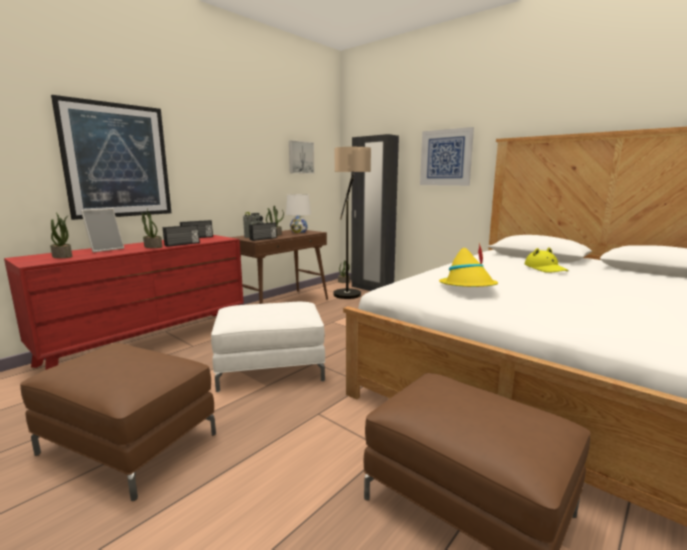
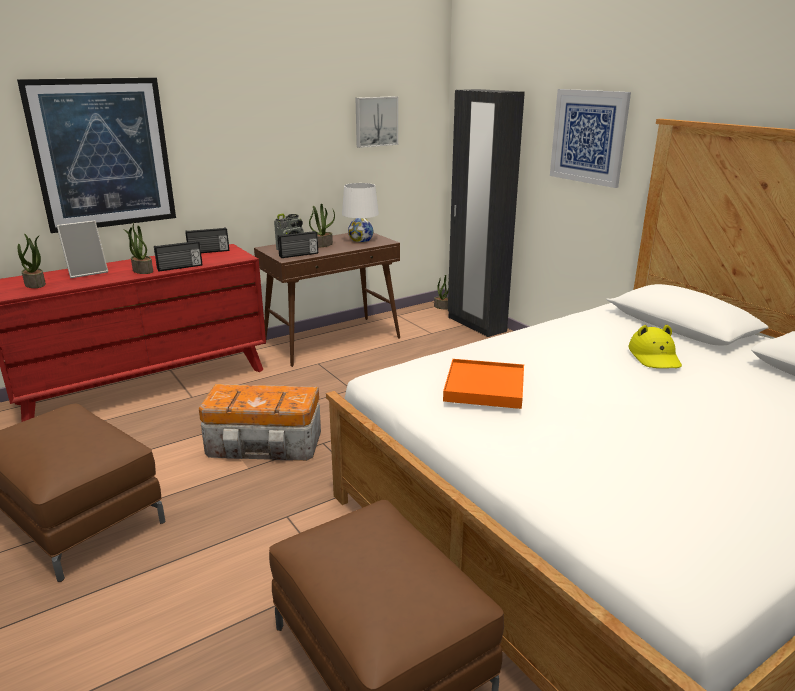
camera: 15 degrees right, 10 degrees up
white ottoman [211,302,325,392] -> storage box [199,384,321,461]
floor lamp [333,147,371,299] -> none
yellow hat [439,243,498,287] -> orange tray [443,359,524,409]

